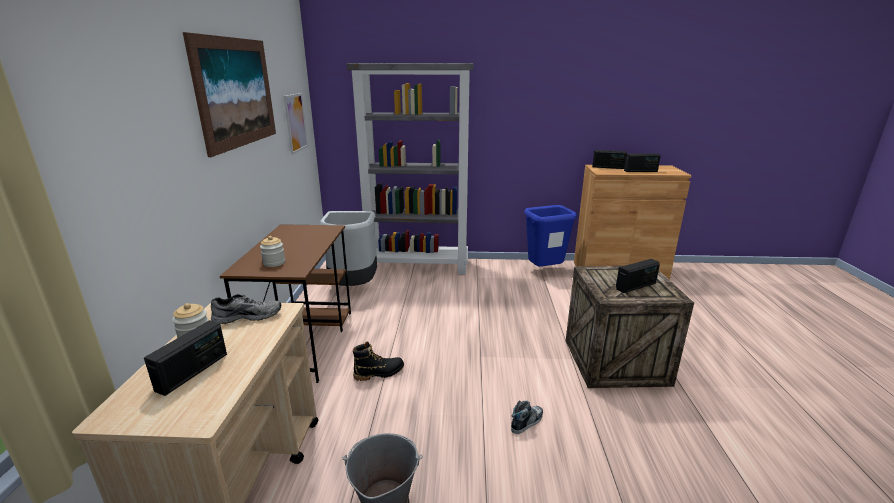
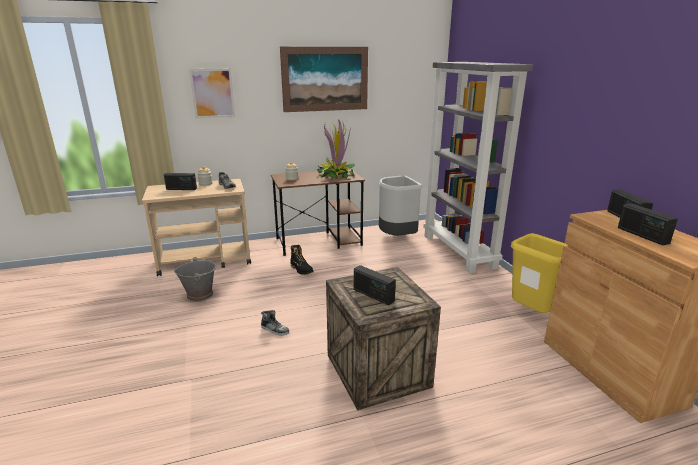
camera: 70 degrees right, 0 degrees up
picture [284,93,308,155] -> picture moved to [189,69,235,119]
blue trash can [524,205,577,267] -> yellow trash can [511,234,567,313]
none -> potted plant [317,119,355,178]

